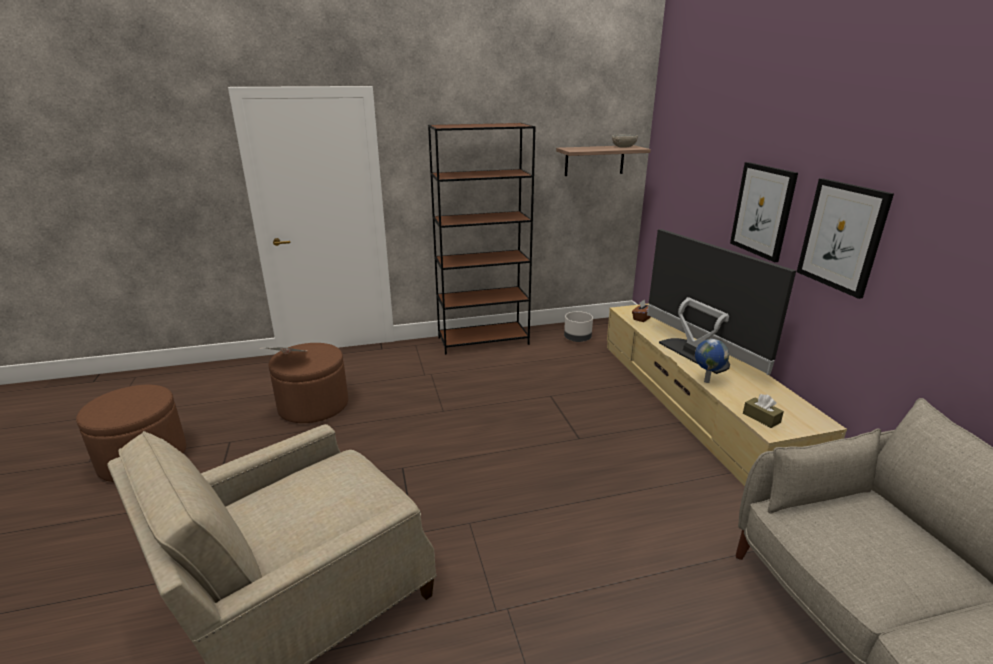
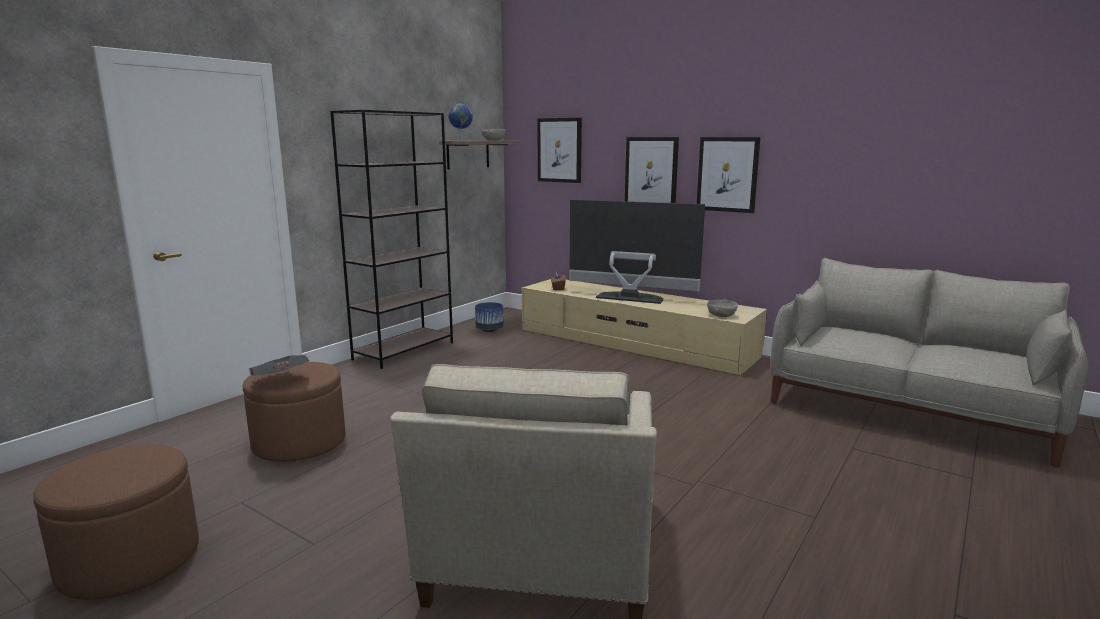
camera: 40 degrees left, 10 degrees down
grey planter [564,311,593,342] -> blue planter [475,302,504,332]
globe [695,339,729,383] -> globe moved to [448,104,473,141]
brown tissue box [743,394,784,428] -> grey bowl [707,300,738,317]
none -> picture [537,118,582,183]

